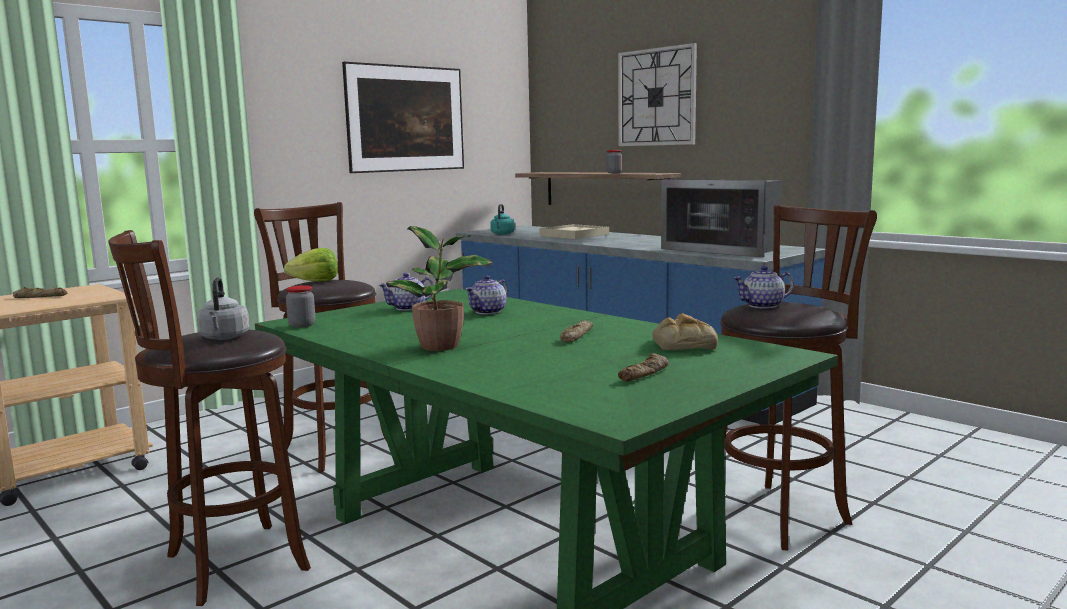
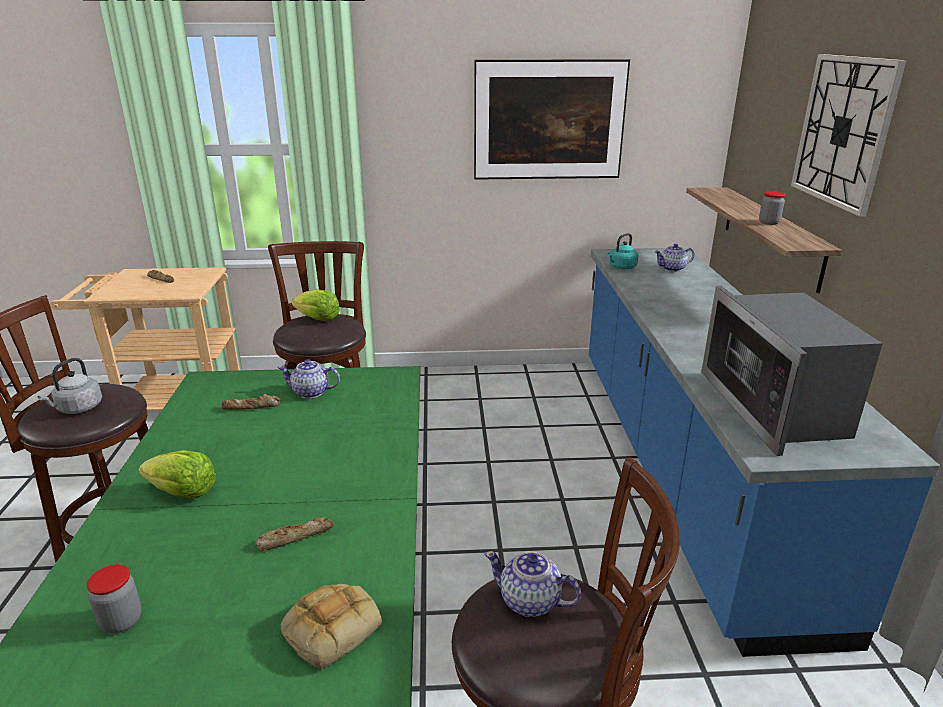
camera: 40 degrees right, 15 degrees up
jar [286,285,315,328] -> jar moved to [87,564,142,633]
potted plant [386,226,493,351] -> lettuce [139,450,216,499]
teapot [465,275,508,314] -> teapot moved to [655,244,694,272]
beige tray [539,224,609,239] -> none
bread [618,353,669,382] -> bread moved to [221,394,281,410]

